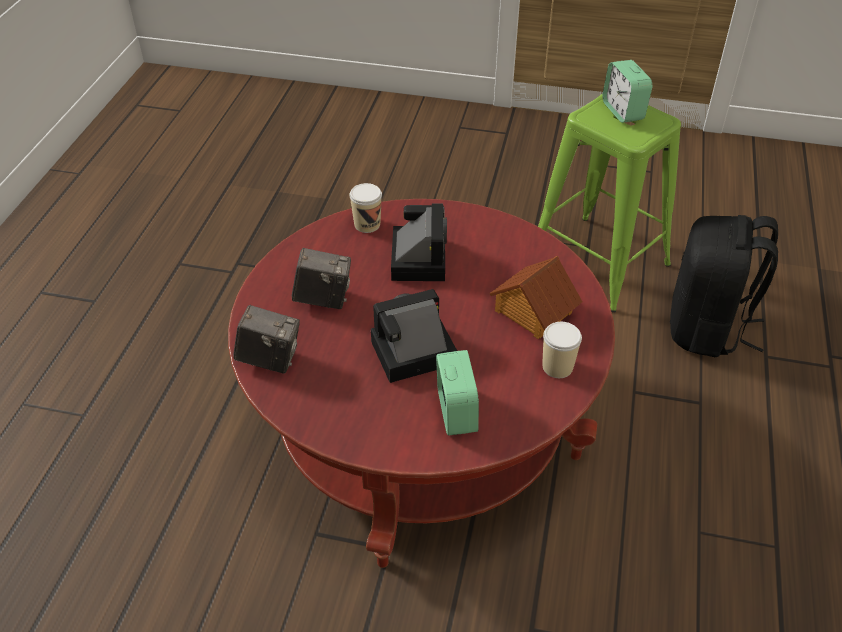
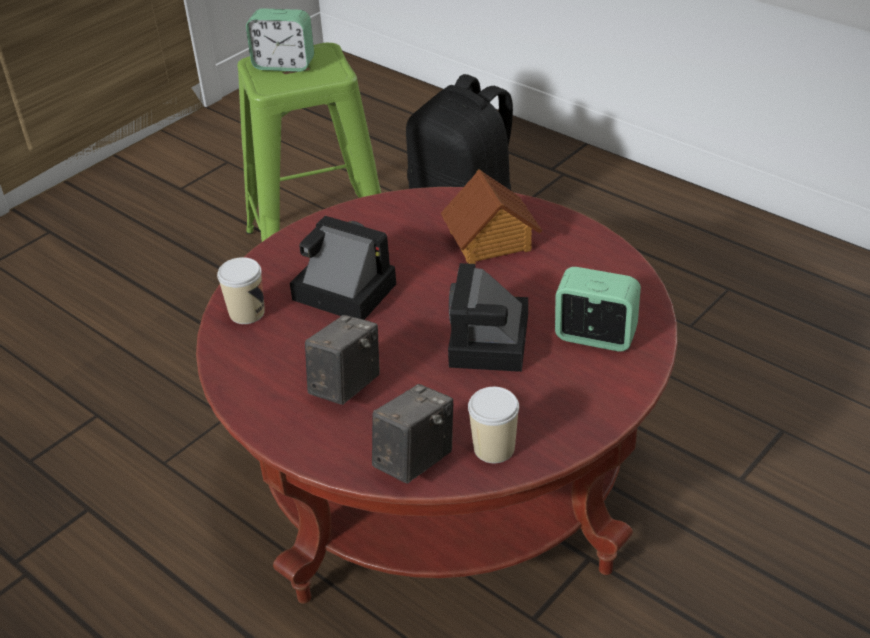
camera: 60 degrees left, 5 degrees down
cup [543,322,582,378] -> cup moved to [468,387,519,463]

